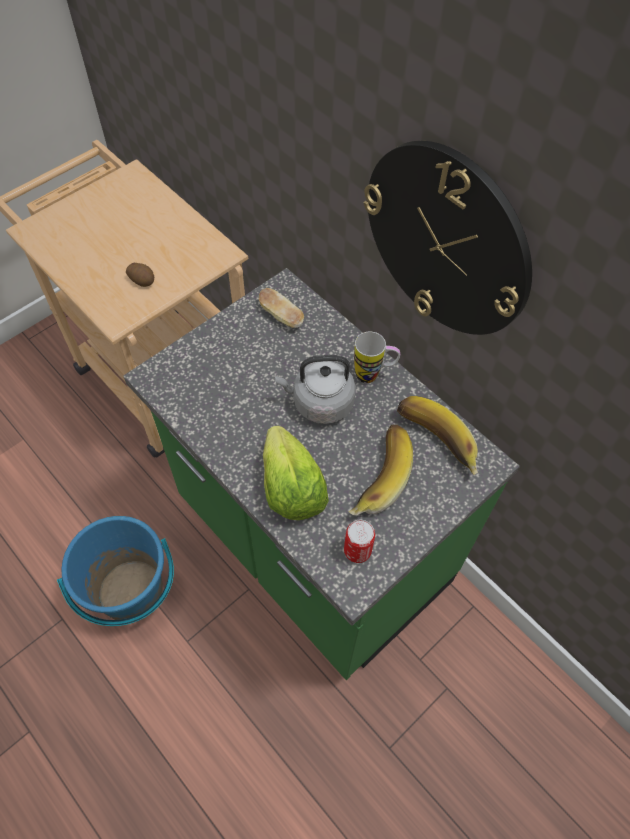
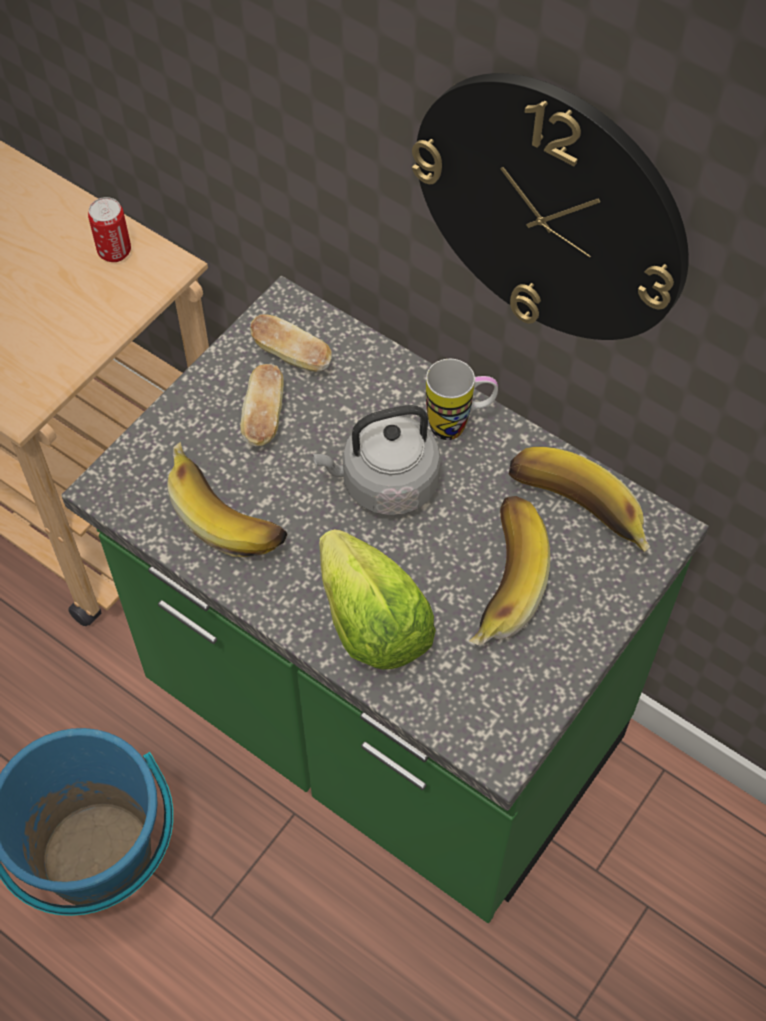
camera: 10 degrees left, 0 degrees up
potato [126,263,154,287] -> none
can [344,520,375,563] -> can moved to [88,197,131,262]
none -> banana [167,442,288,557]
none -> bread [240,364,284,446]

